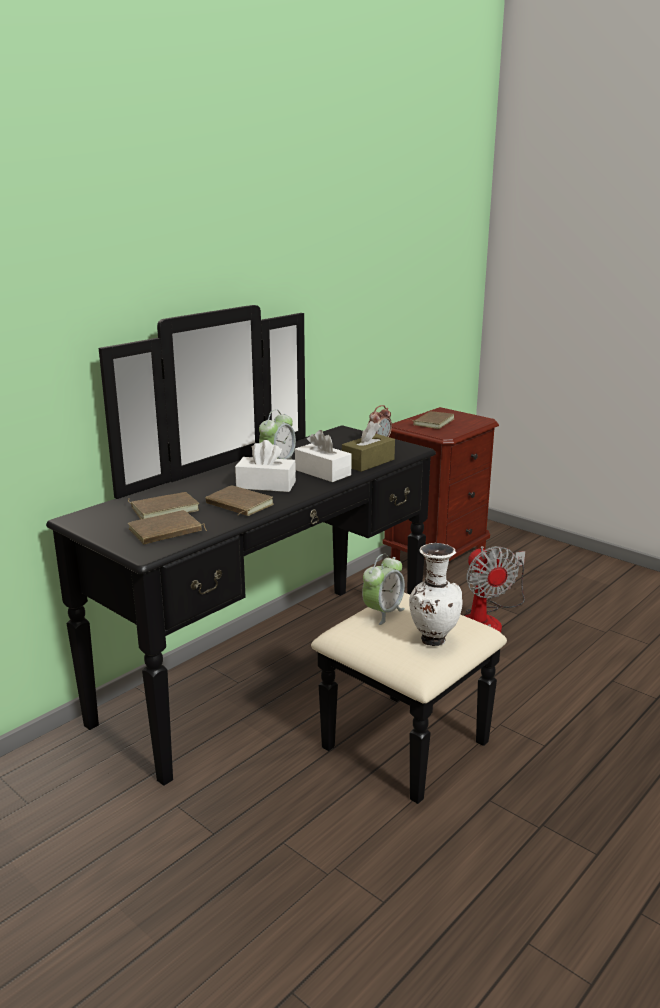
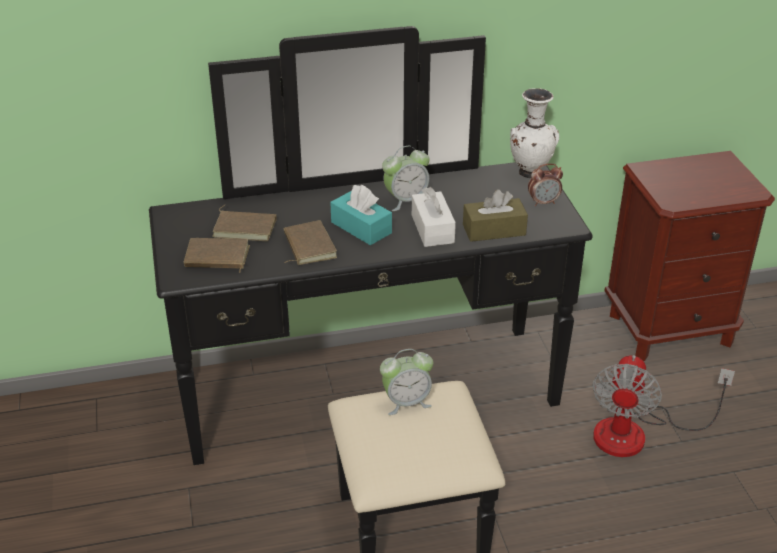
camera: 35 degrees right, 15 degrees up
white tissue box [235,440,296,492] -> turquoise tissue box [330,185,392,245]
brown book [407,411,454,429] -> none
white vase [409,543,462,646] -> white vase moved to [510,88,559,178]

